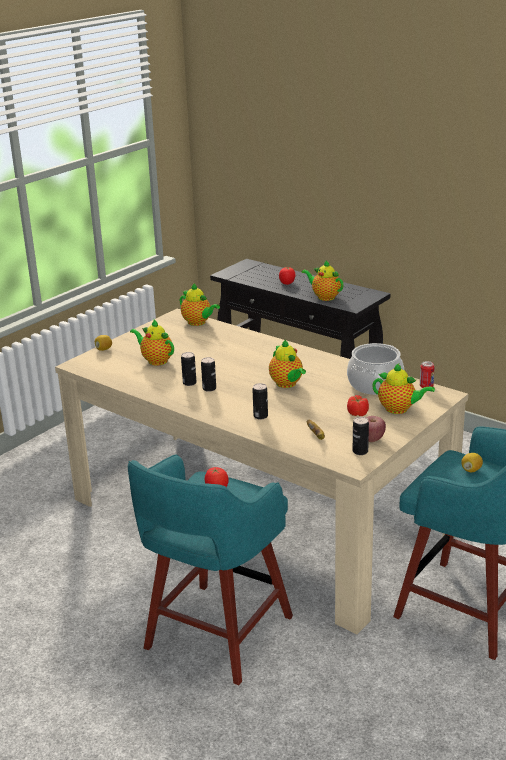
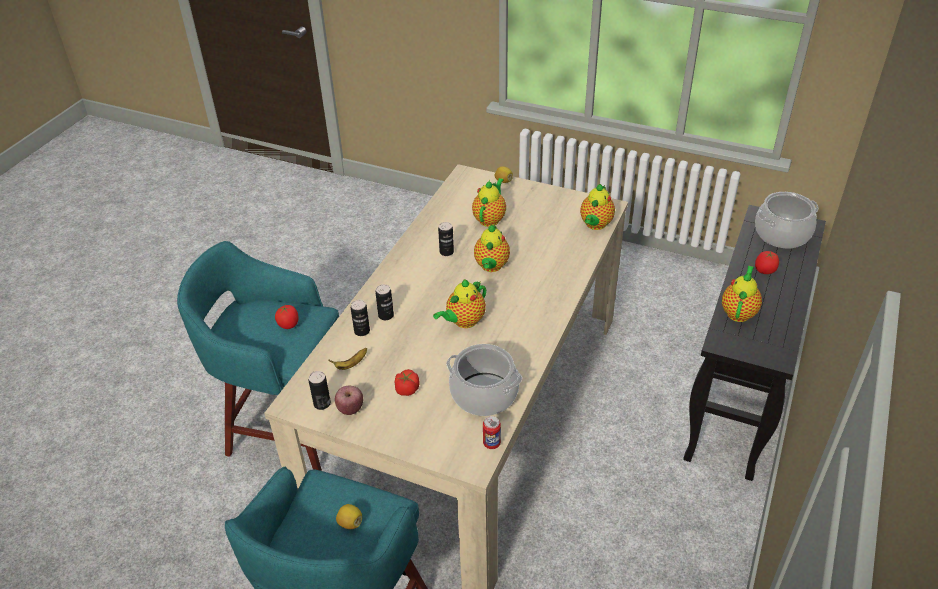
camera: 75 degrees right, 15 degrees up
can [201,357,216,392] -> can moved to [351,300,370,336]
teapot [372,363,435,414] -> teapot moved to [474,224,510,272]
none -> cooking pot [755,192,819,248]

